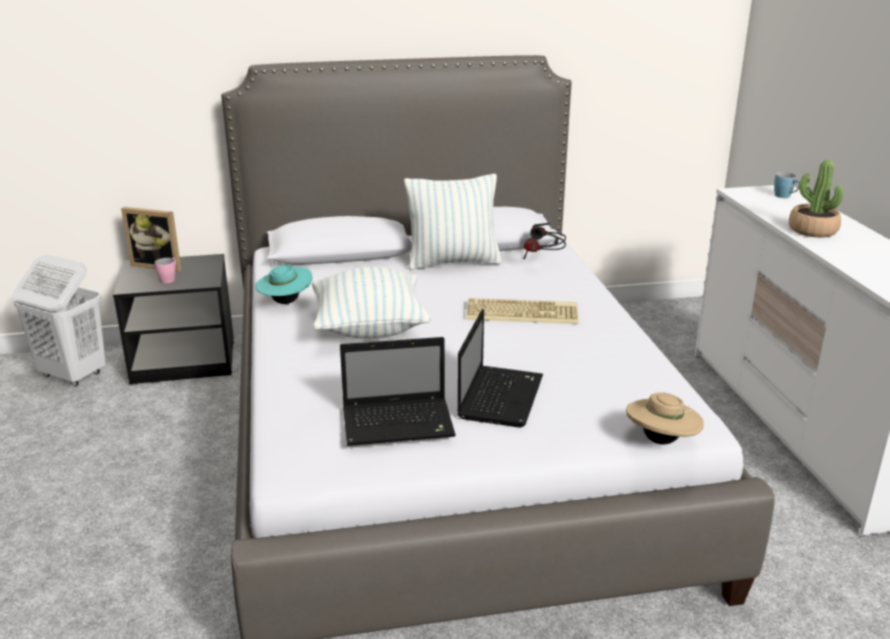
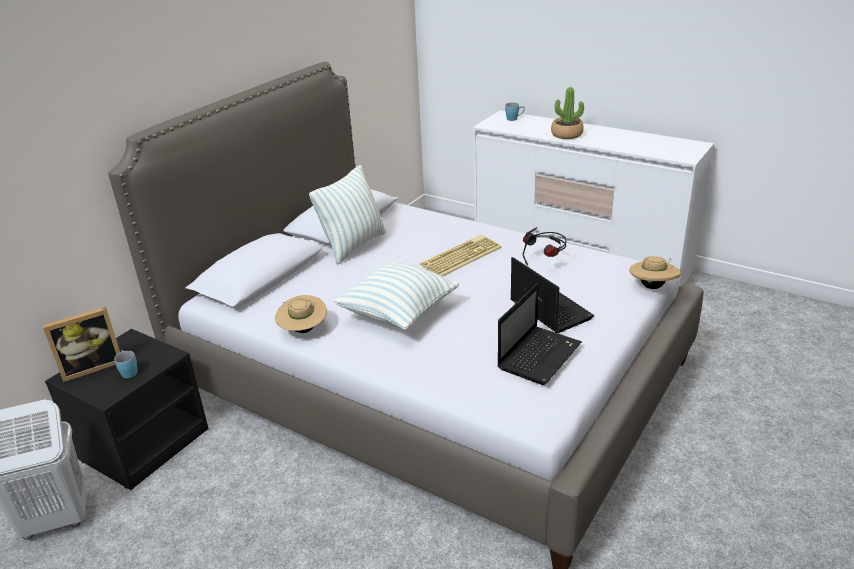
camera: 45 degrees left, 5 degrees up
pink mug [155,258,176,283] -> blue mug [114,350,137,378]
turquoise hat [255,263,312,304] -> beige hat [275,295,327,333]
headphones [523,223,566,259] -> headphones moved to [522,227,566,265]

